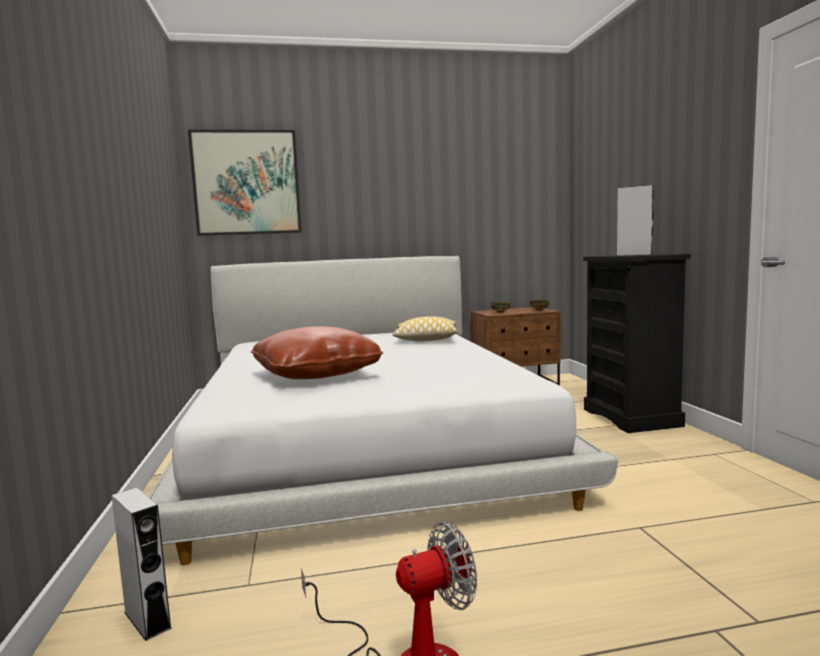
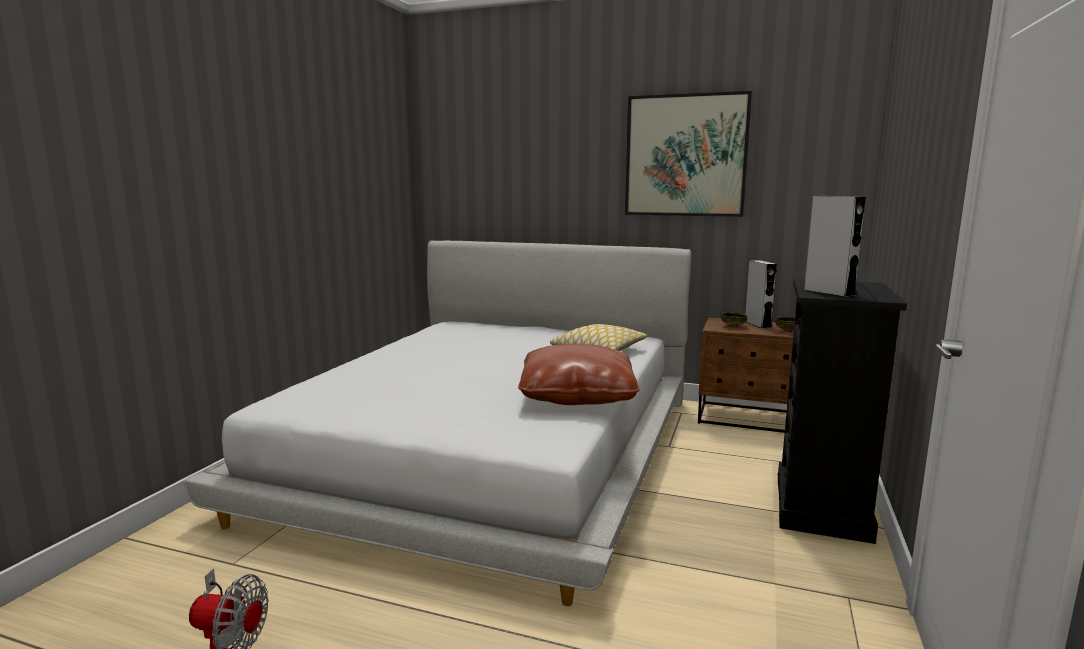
camera: 30 degrees right, 5 degrees up
grey speaker [111,487,172,641] -> grey speaker moved to [745,260,777,329]
picture [188,130,301,236] -> picture moved to [625,91,752,217]
brown pillow [251,326,383,379] -> brown pillow moved to [518,344,640,405]

